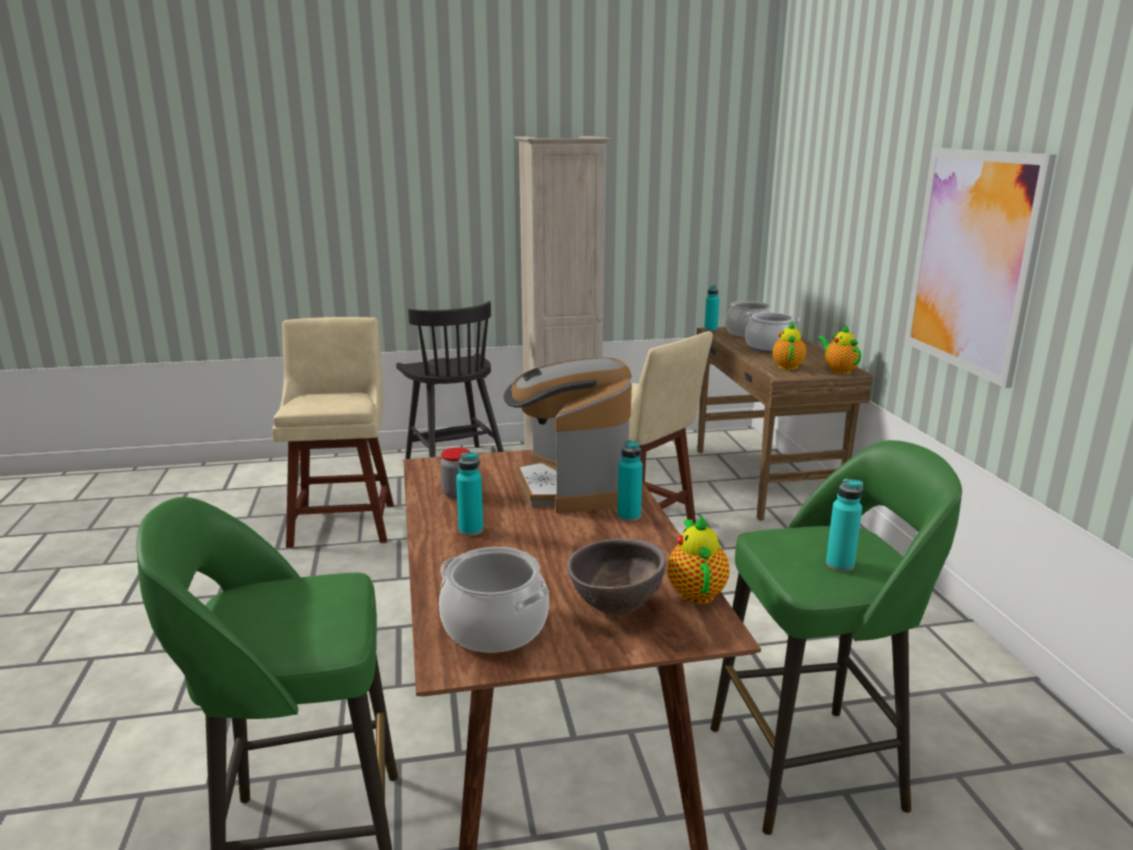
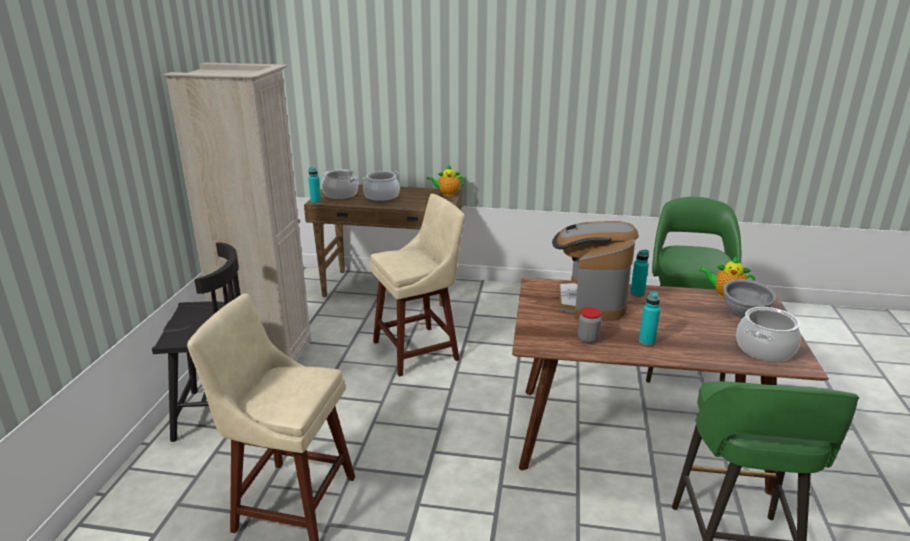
camera: 70 degrees left, 5 degrees up
coffee machine [503,358,632,513] -> coffee machine turned 90 degrees clockwise [552,221,639,320]
brown bowl [567,538,666,615] -> grey bowl [723,279,776,318]
teapot [772,321,806,370] -> none
turquoise bottle [826,479,863,571] -> none
picture [905,148,1057,388] -> none

